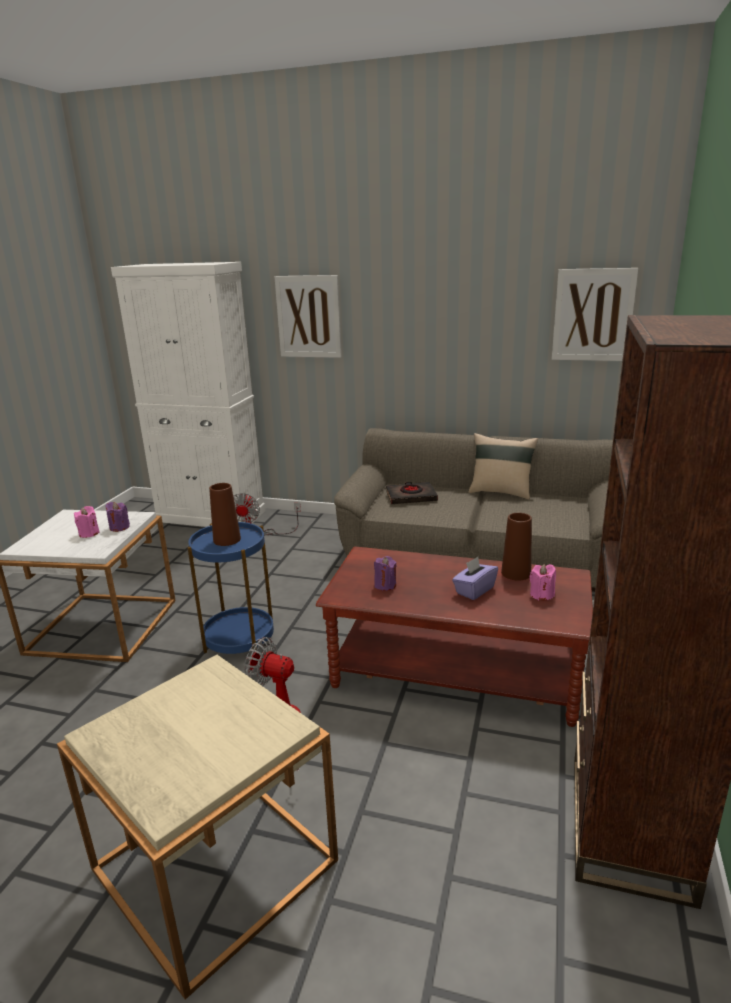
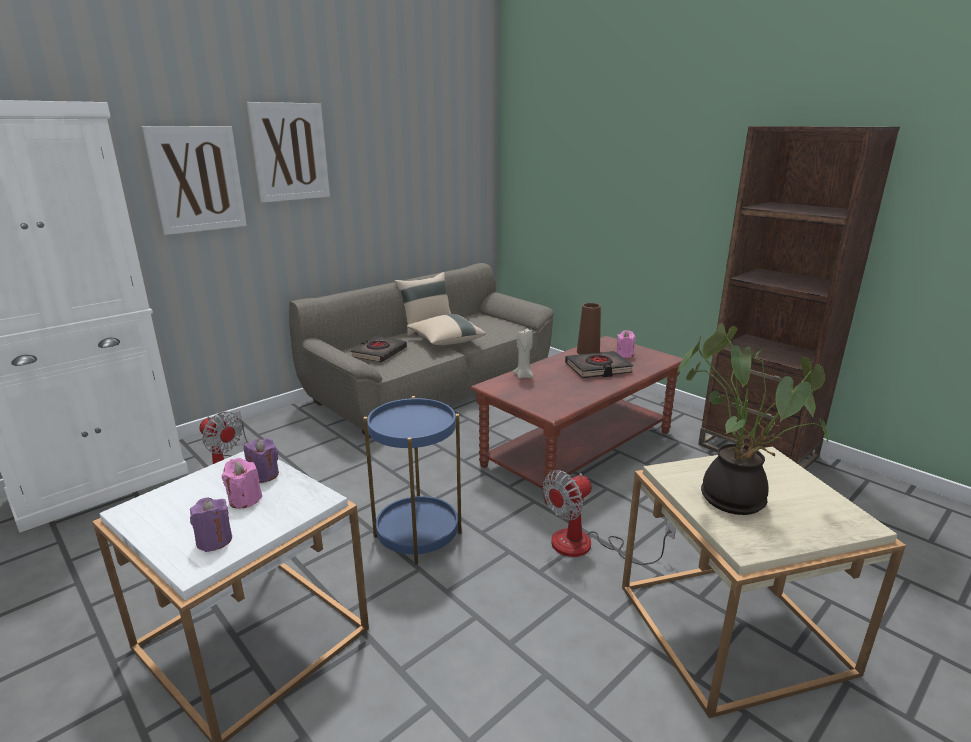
camera: 60 degrees left, 0 degrees up
brown vase [209,483,241,546] -> none
purple candle [374,556,397,591] -> purple candle moved to [190,498,232,552]
purple tissue box [452,557,498,600] -> black book [565,351,633,378]
picture [552,268,638,361] -> picture moved to [246,102,330,203]
none -> beige pillow [407,314,486,345]
none -> beige candle [513,329,534,379]
none -> potted plant [676,324,829,515]

